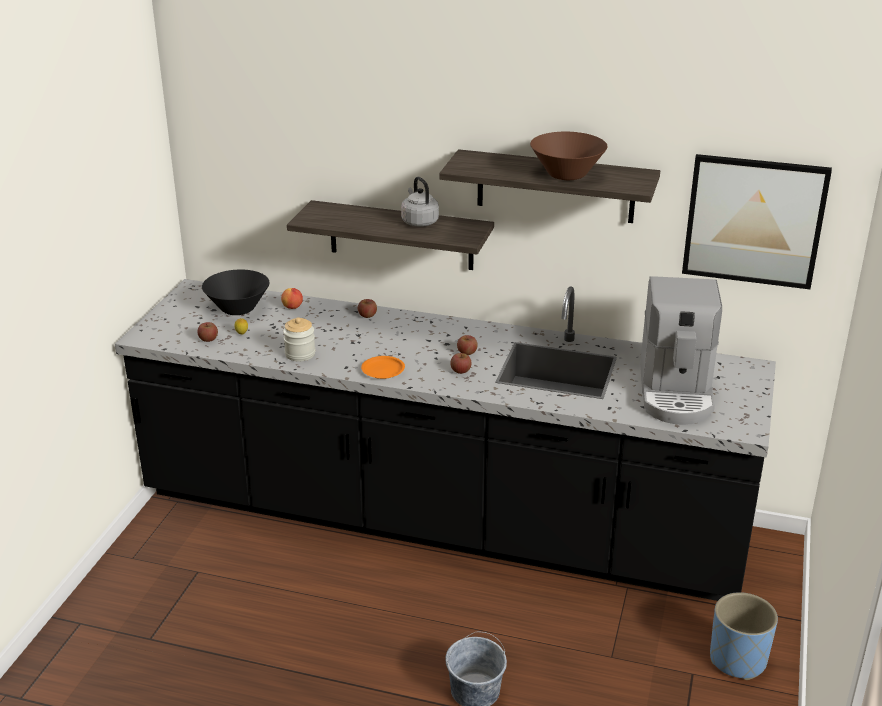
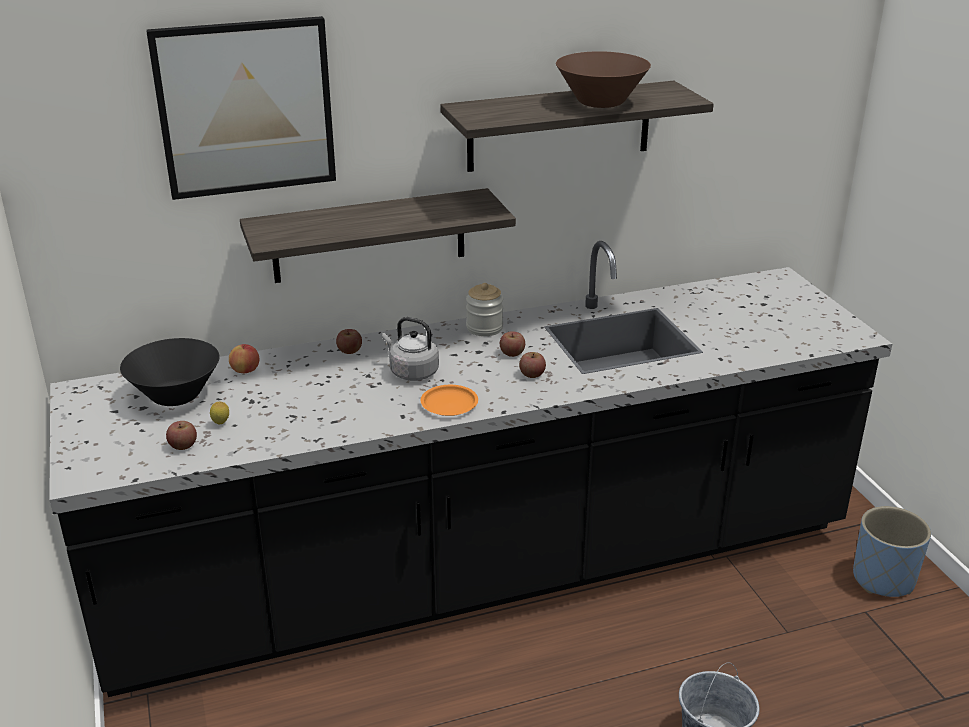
camera: 35 degrees left, 0 degrees up
jar [283,317,316,361] -> jar moved to [466,283,503,336]
grey kettle [401,177,439,227] -> grey kettle moved to [382,317,439,381]
coffee machine [640,276,722,425] -> none
picture [682,154,832,289] -> picture moved to [146,16,336,200]

